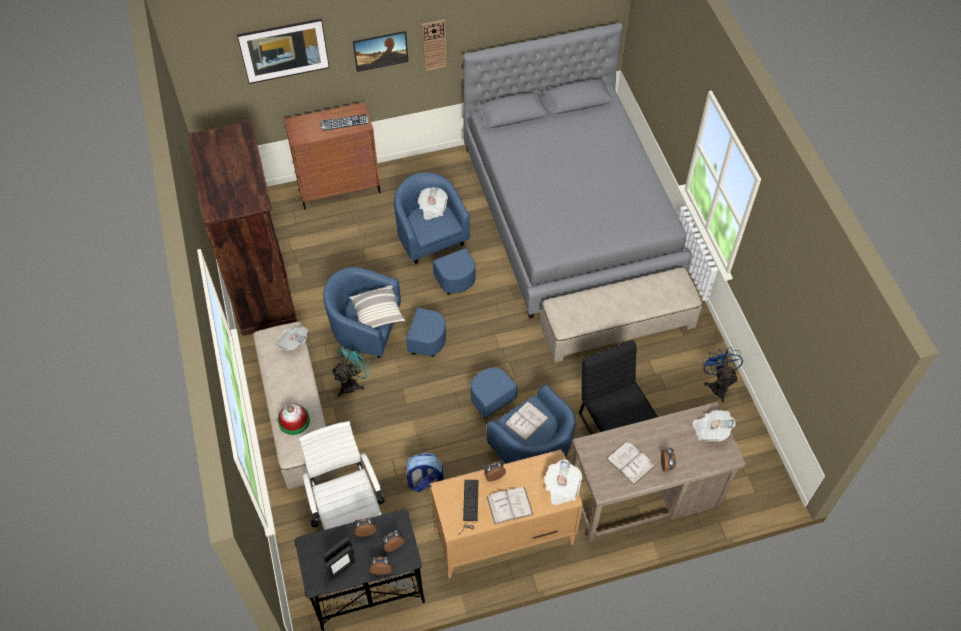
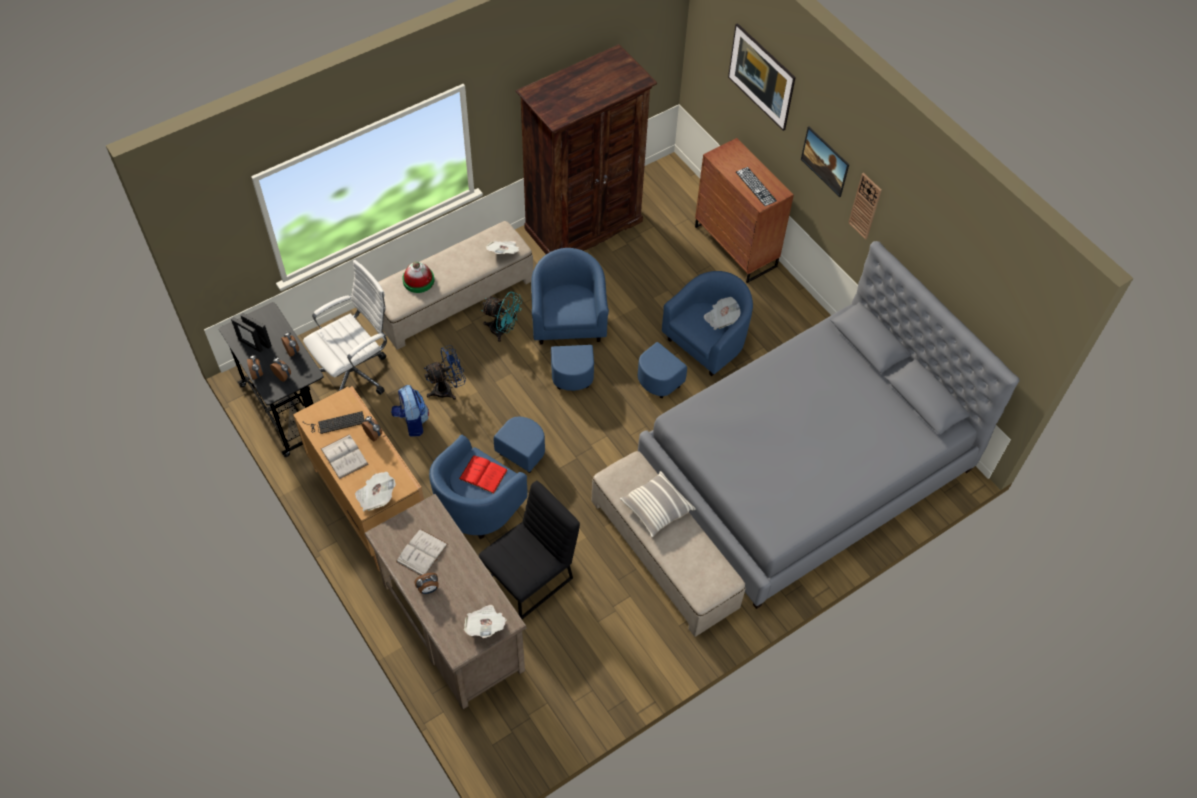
camera: 70 degrees right, 0 degrees up
pillow [349,285,405,328] -> pillow moved to [619,471,696,537]
white book [505,401,549,441] -> red book [459,455,508,494]
blue fan [702,347,743,403] -> blue fan moved to [424,345,466,400]

